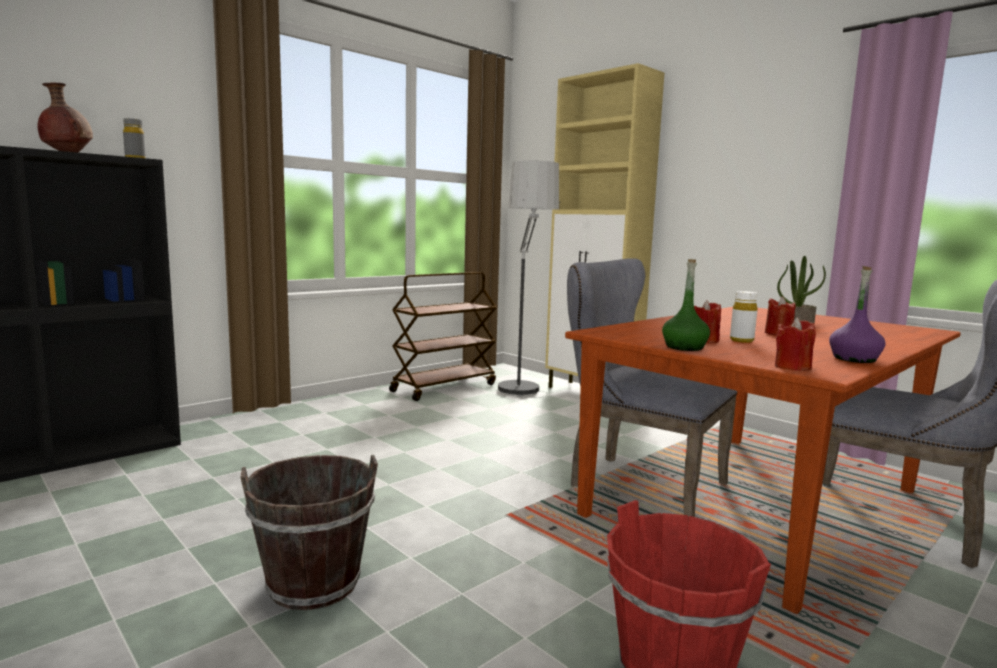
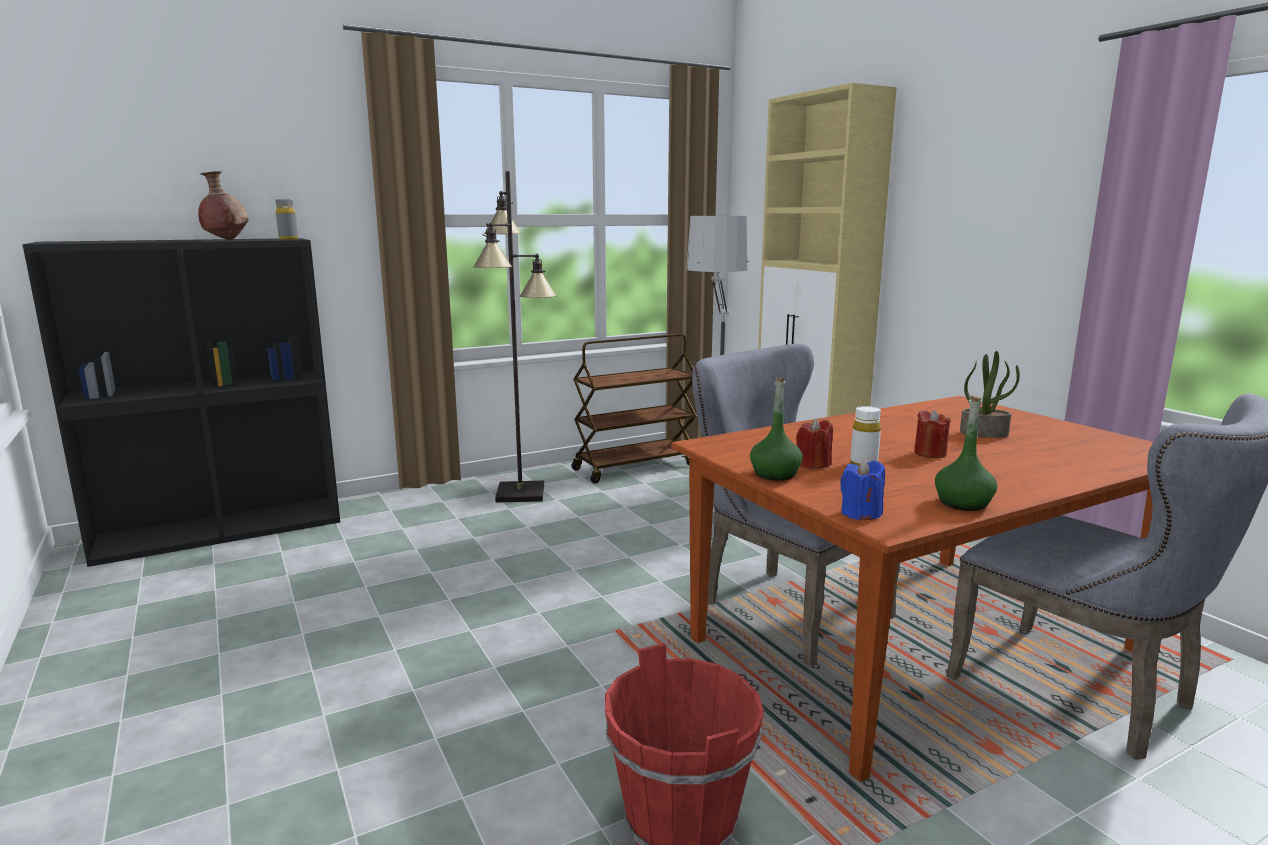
camera: 15 degrees right, 5 degrees up
brown bucket [240,455,378,610] -> none
red candle [775,318,816,371] -> blue candle [840,459,885,520]
purple bottle [829,266,886,363] -> green bottle [935,395,997,511]
none -> black floor lamp [473,171,557,503]

